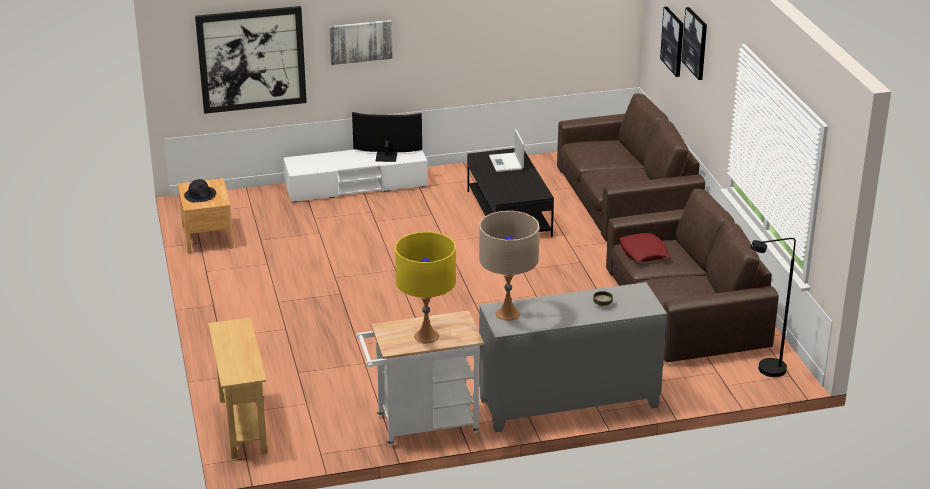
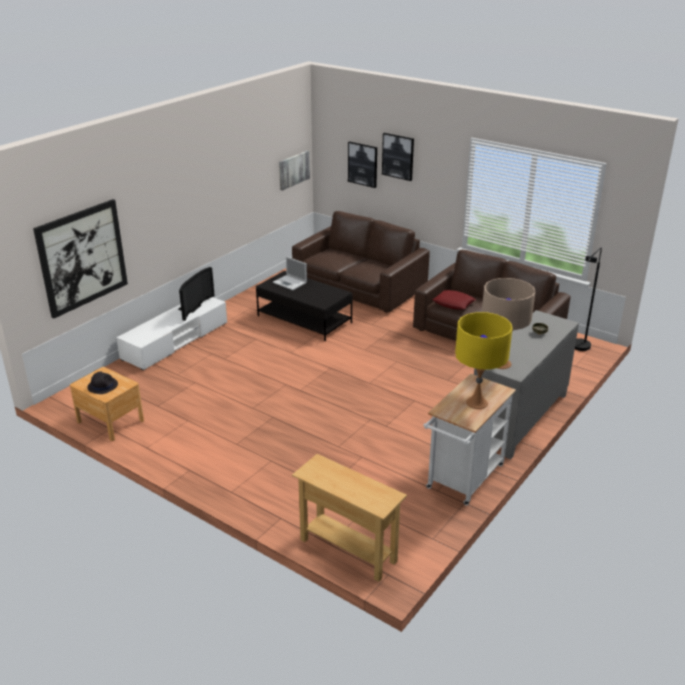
camera: 40 degrees left, 0 degrees up
picture [329,20,393,65] -> picture moved to [279,151,310,191]
television [352,112,422,162] -> television turned 150 degrees clockwise [178,267,215,321]

